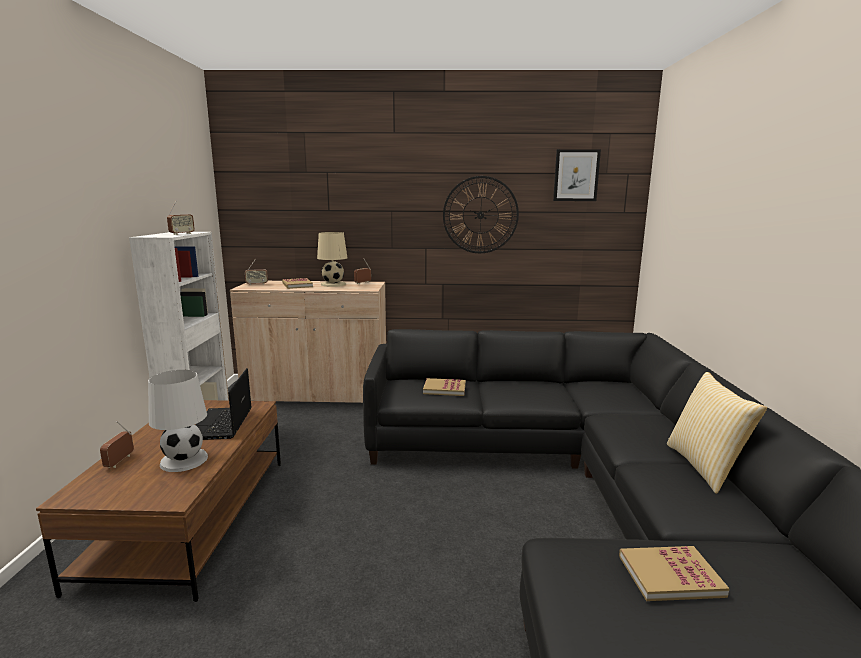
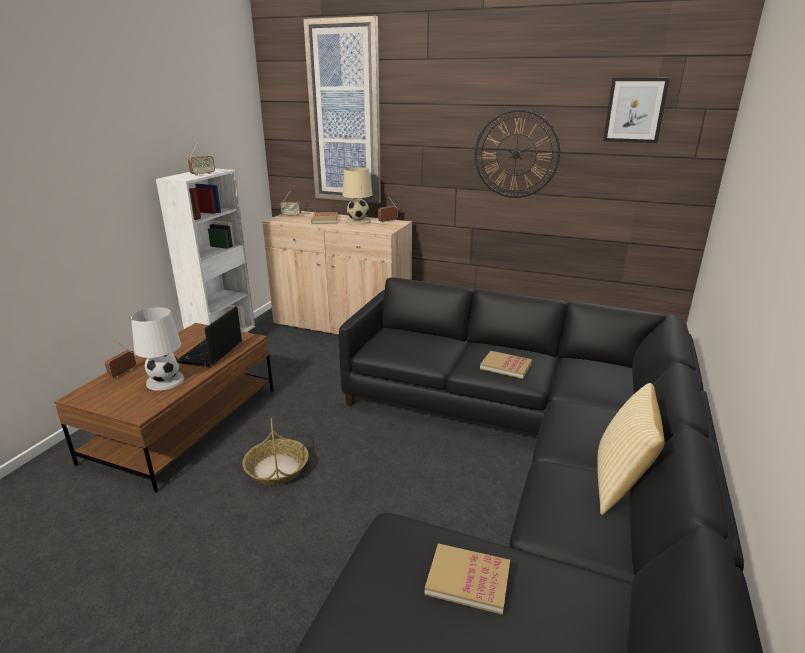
camera: 20 degrees right, 10 degrees up
book [423,378,466,396] -> book moved to [480,351,532,379]
none -> basket [242,418,309,485]
none -> picture [303,16,381,203]

